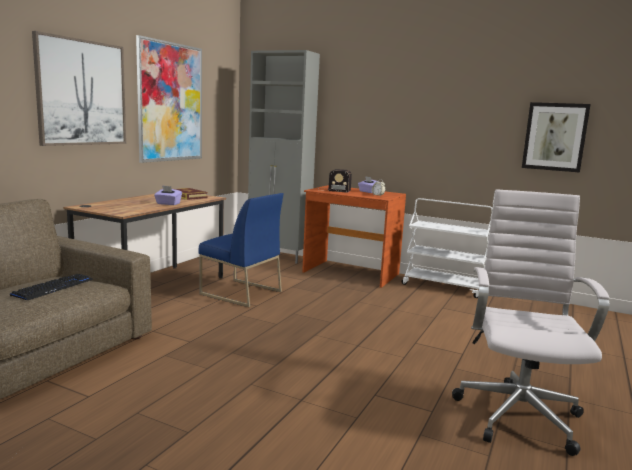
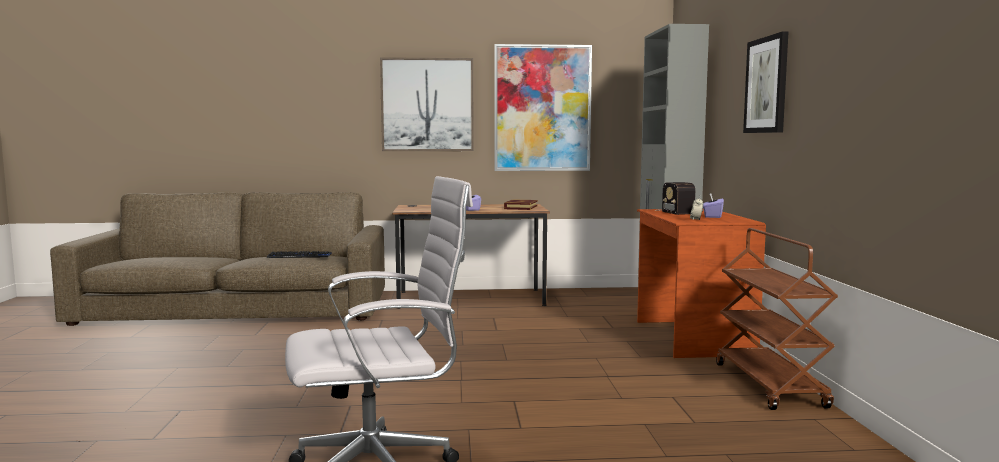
camera: 60 degrees right, 5 degrees down
blue chair [199,193,284,307] -> none
white cart [401,198,492,298] -> brown cart [716,228,838,410]
picture [522,102,591,173] -> picture moved to [743,31,789,133]

